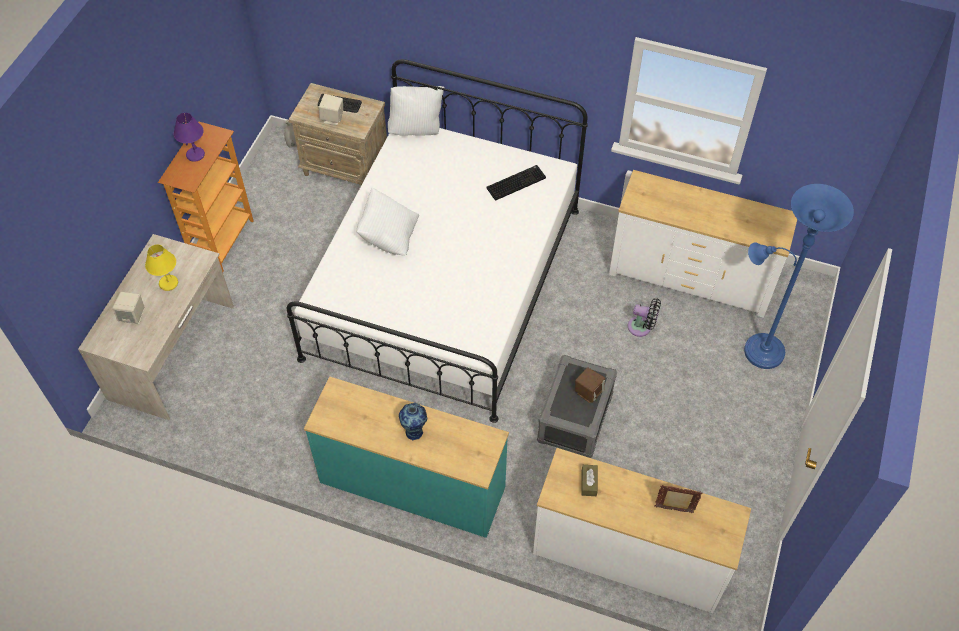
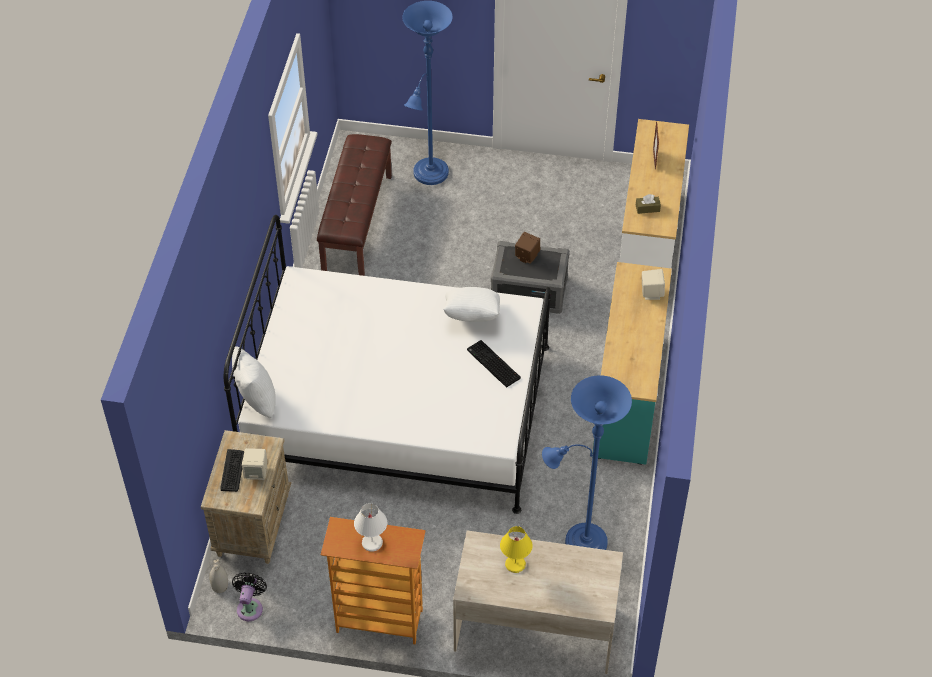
camera: 100 degrees left, 5 degrees down
beige speaker [113,292,144,324] -> beige speaker moved to [642,269,665,300]
purple table lamp [174,113,205,162] -> white table lamp [354,503,387,552]
white pillow [357,187,419,256] -> white pillow moved to [443,287,500,322]
vase [399,403,427,441] -> none
keyboard [487,165,546,201] -> keyboard moved to [467,340,521,387]
white dresser [609,170,797,318] -> brown bench [317,134,392,276]
black fan [628,298,661,337] -> black fan moved to [232,572,267,621]
none -> blue floor lamp [542,375,632,550]

